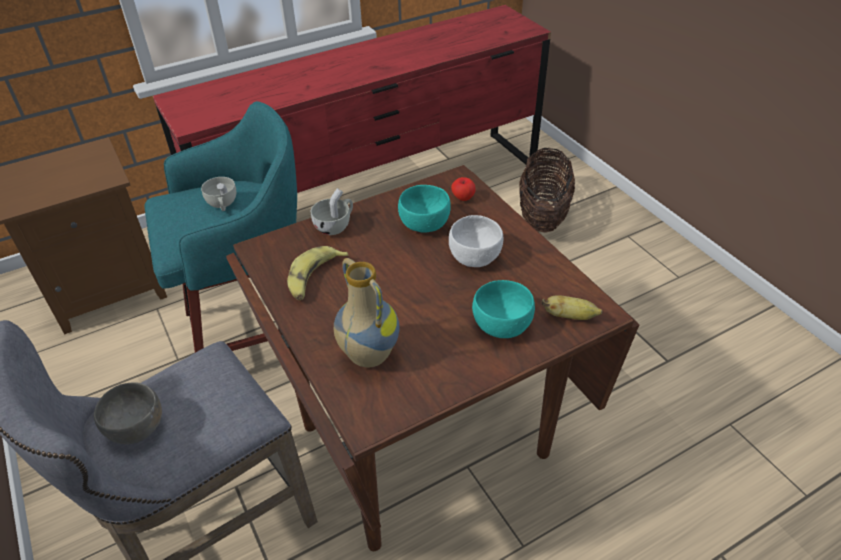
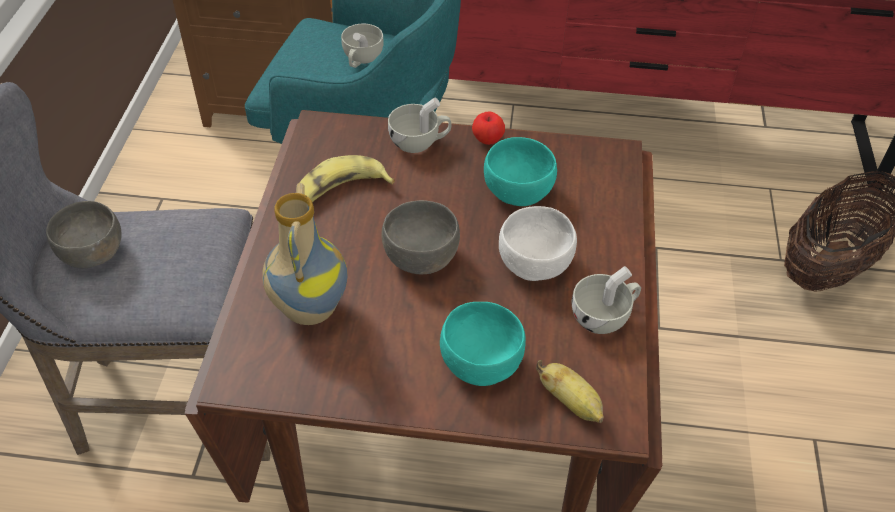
camera: 35 degrees right, 5 degrees up
apple [451,177,476,201] -> apple moved to [472,111,505,145]
none -> grey bowl [381,200,460,274]
none -> white cup [572,266,641,334]

